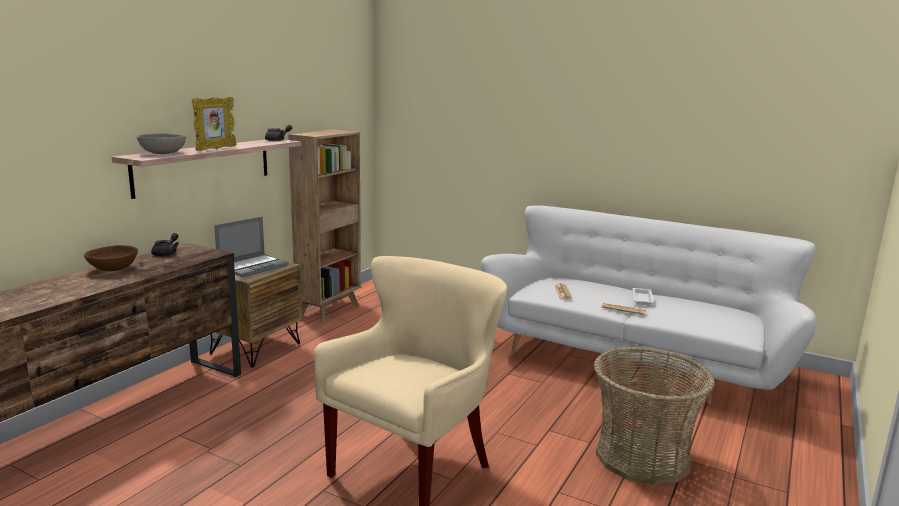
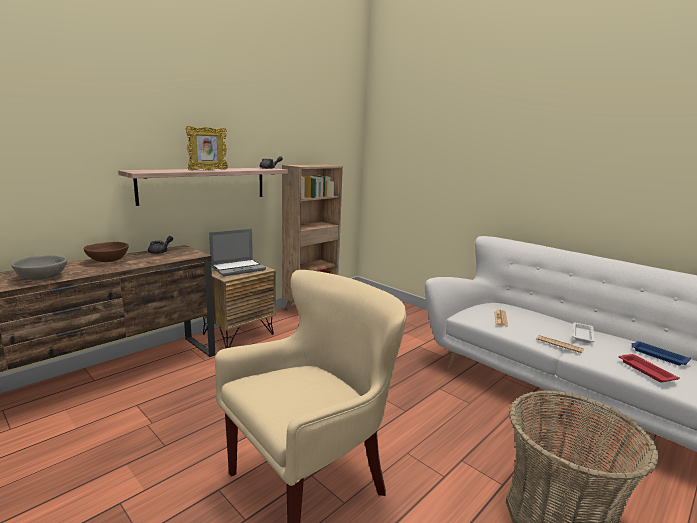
camera: 15 degrees right, 0 degrees up
grey bowl [137,133,186,154] -> grey bowl moved to [11,255,67,280]
none -> red tray [619,354,680,383]
none -> blue tray [631,341,691,366]

